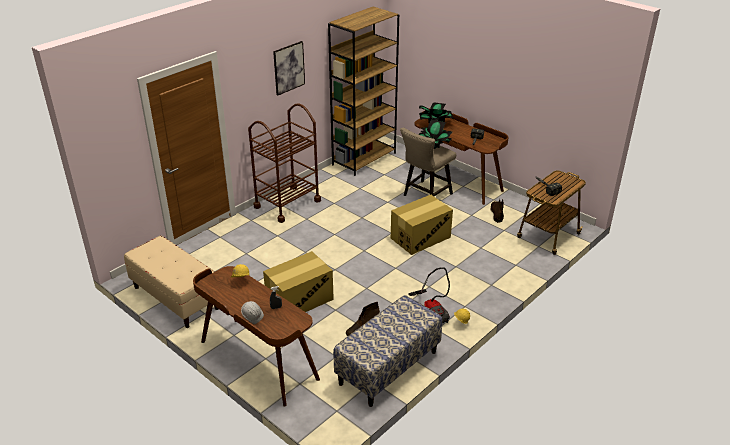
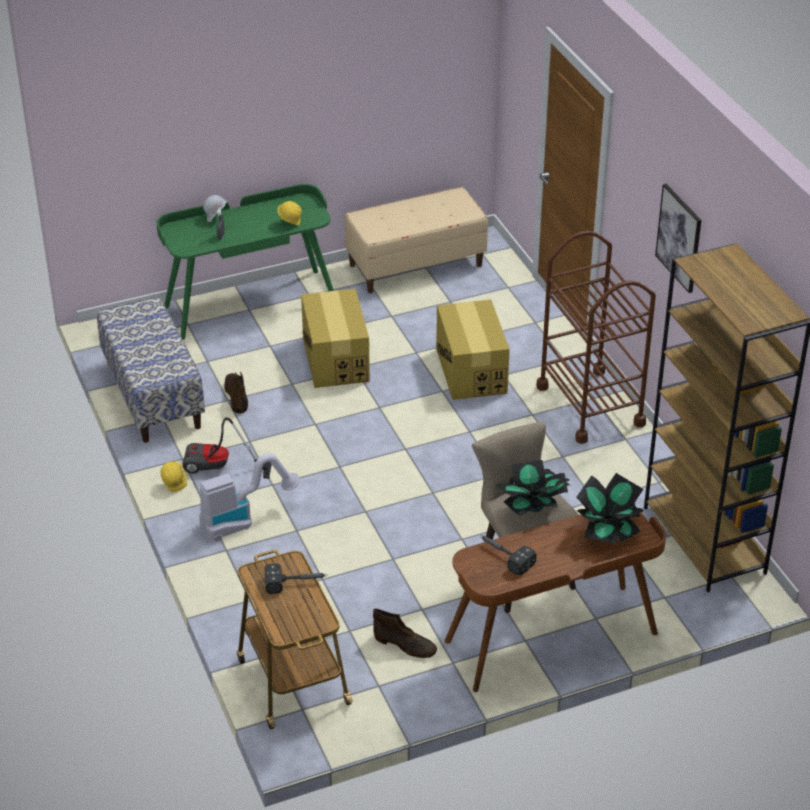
camera: 115 degrees right, 5 degrees up
brown desk [193,266,320,407] -> green desk [156,184,334,340]
cardboard box [391,195,453,255] -> cardboard box moved to [436,300,510,400]
none -> vacuum cleaner [199,453,300,542]

